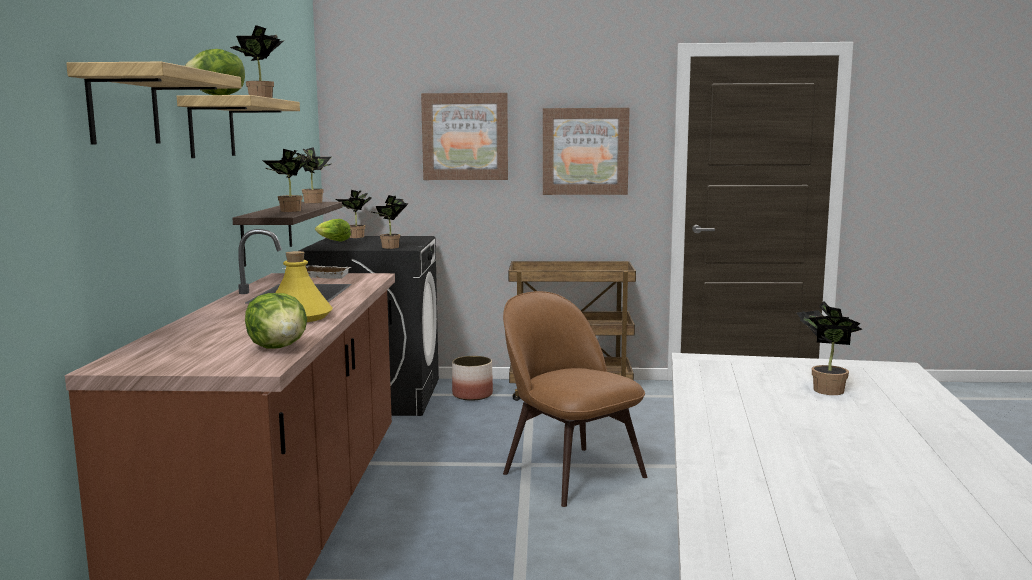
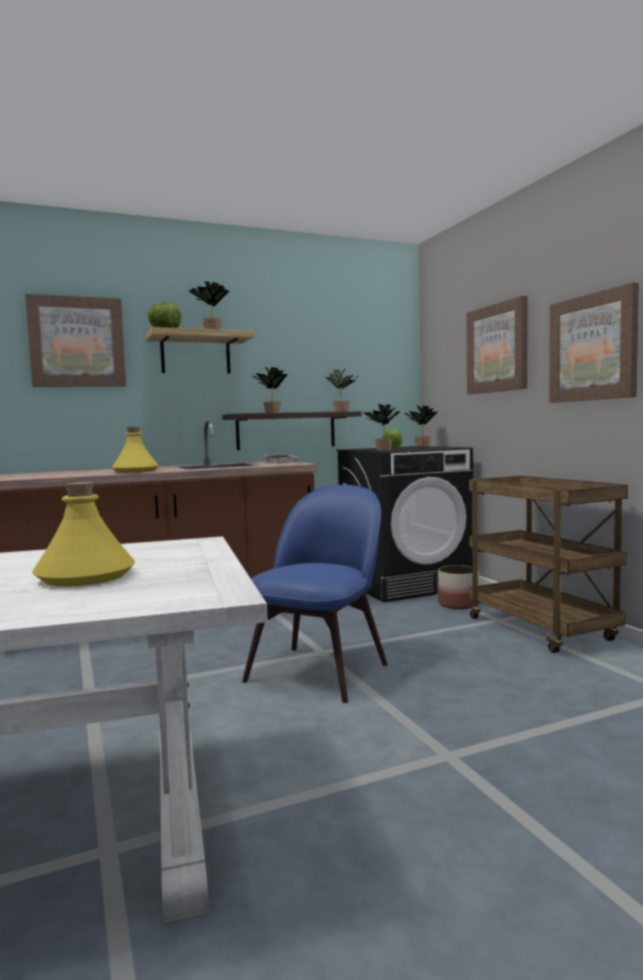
camera: 65 degrees right, 5 degrees down
shelf [66,62,242,145] -> picture [25,294,126,387]
lettuce [245,293,307,348] -> none
brown chair [503,291,647,507] -> blue chair [242,485,388,703]
potted plant [796,301,862,395] -> yellow bottle [32,482,135,587]

